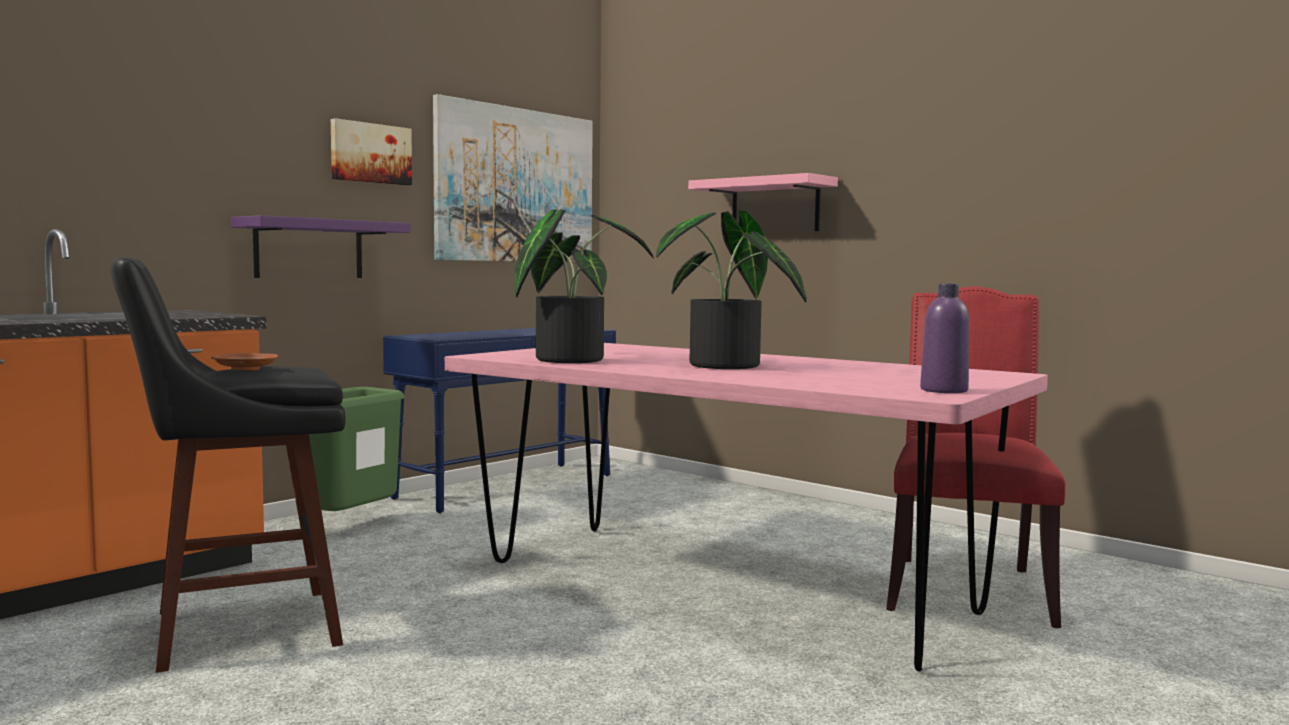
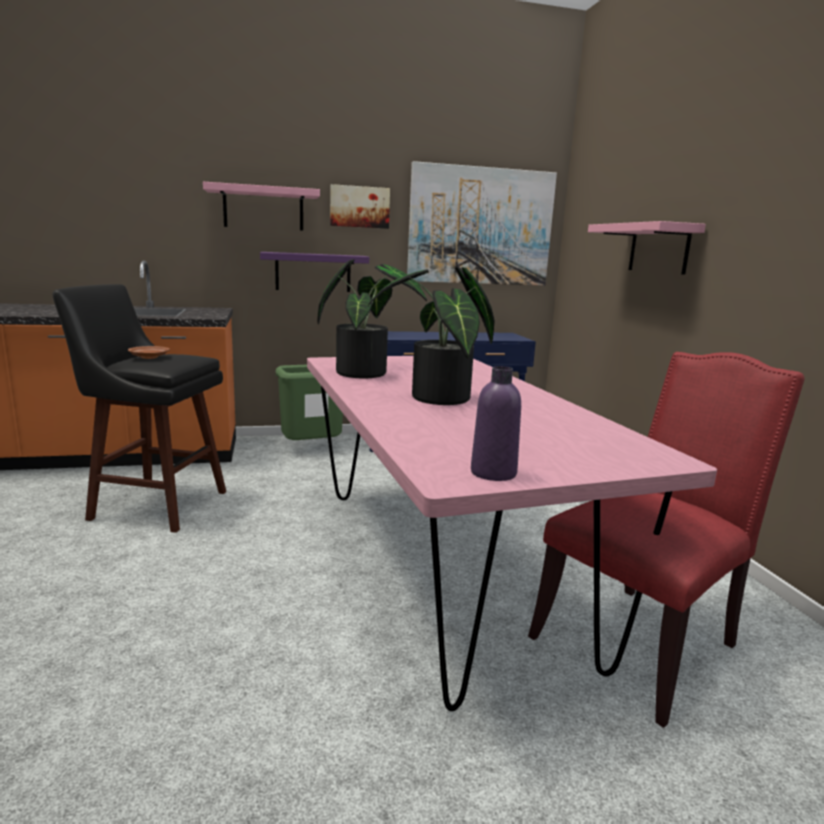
camera: 35 degrees right, 10 degrees up
none -> pink shelf [203,182,320,231]

